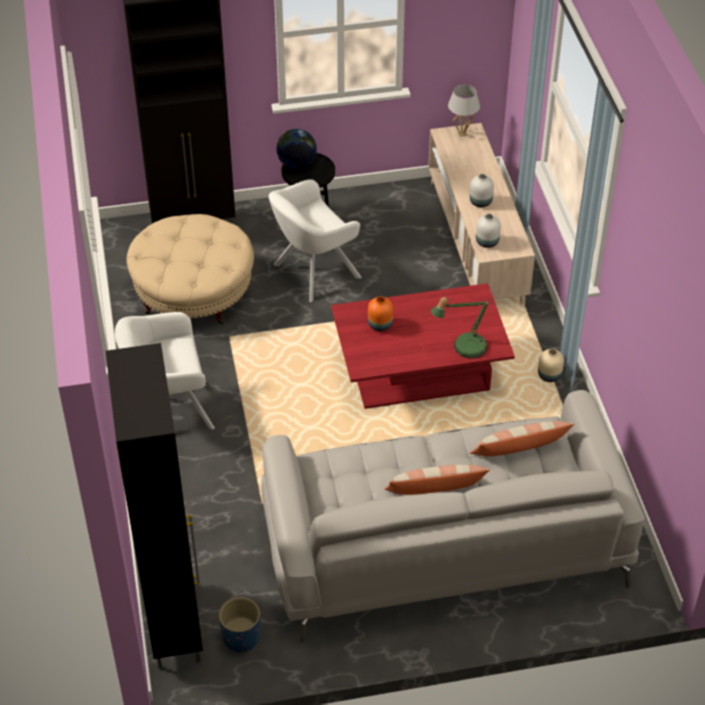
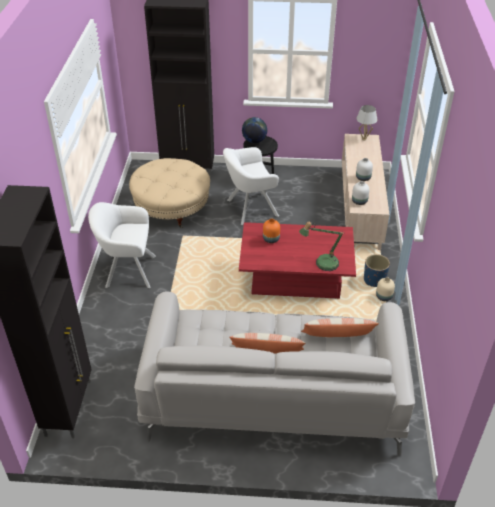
camera: 15 degrees right, 5 degrees down
blue planter [219,597,260,652] -> blue planter moved to [364,254,390,287]

